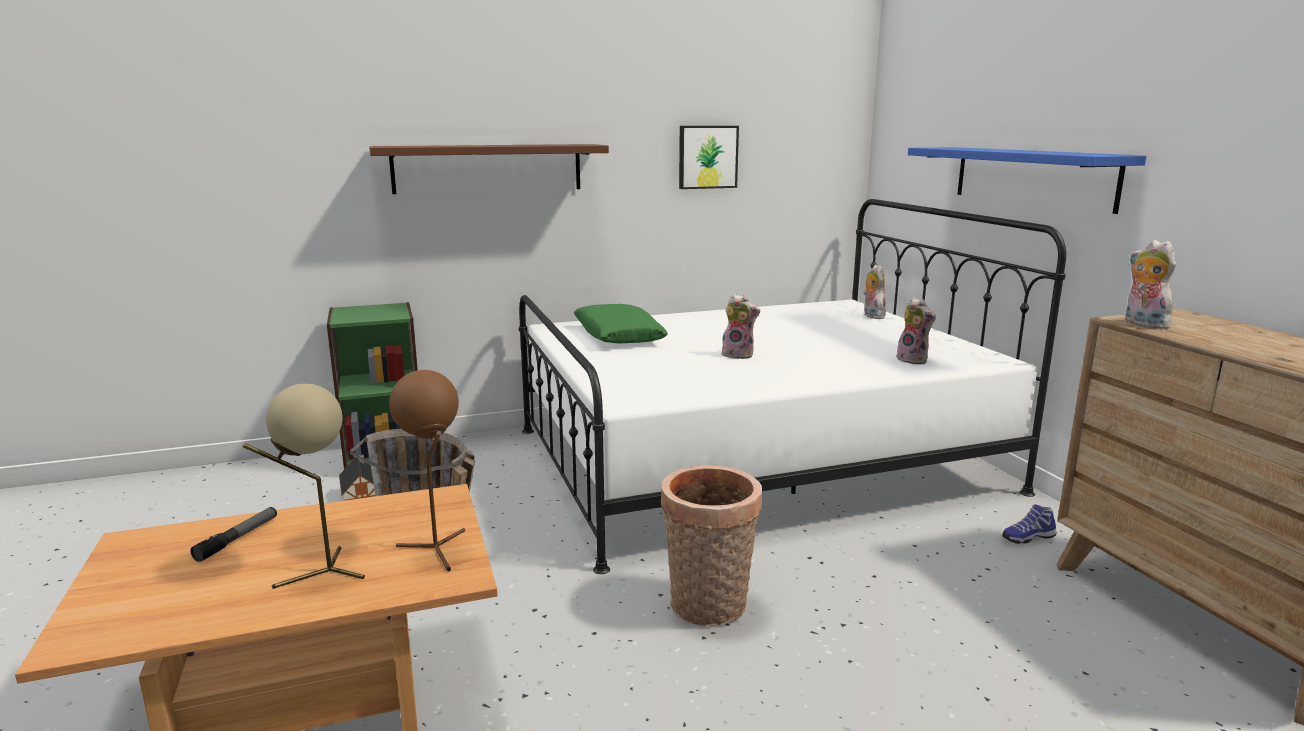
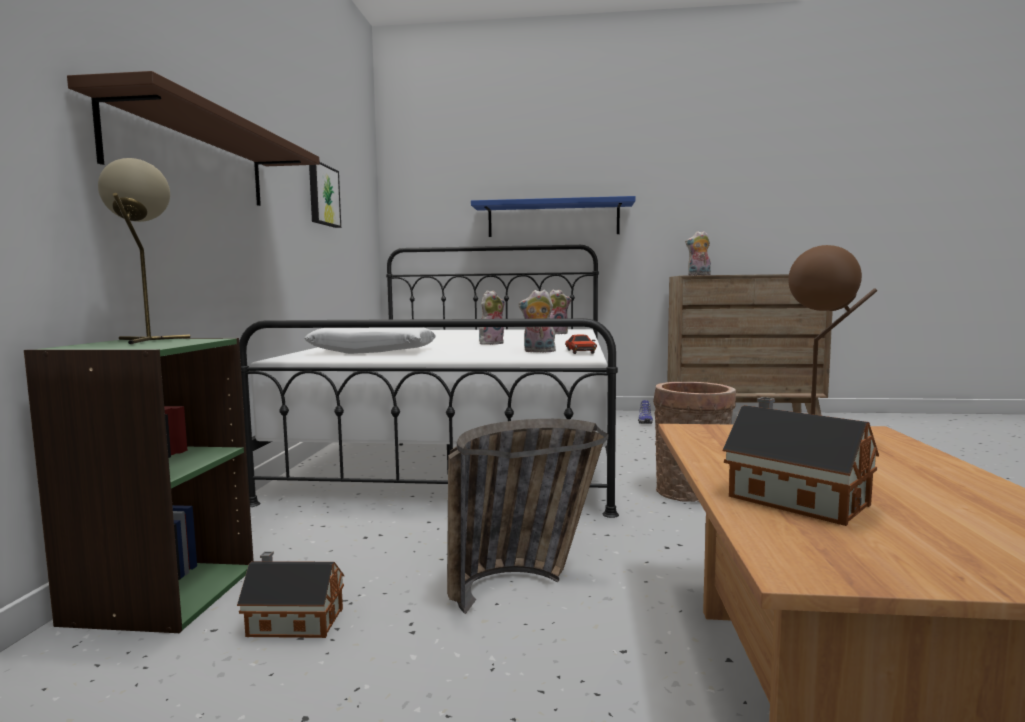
camera: 65 degrees left, 10 degrees down
flashlight [190,507,277,562] -> toy house [723,397,879,526]
beige table lamp [242,384,365,589] -> beige table lamp moved to [98,158,190,344]
green pillow [574,304,668,343] -> white pillow [304,327,436,354]
plush toy [863,265,886,319] -> plush toy moved to [519,290,556,352]
none -> red toy car [565,334,597,354]

